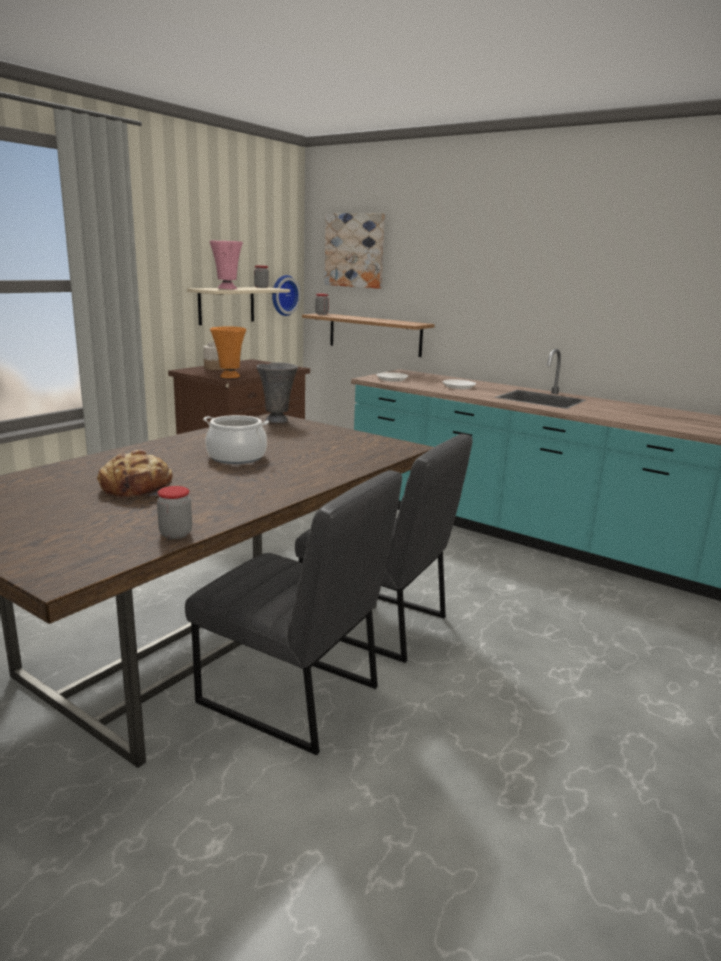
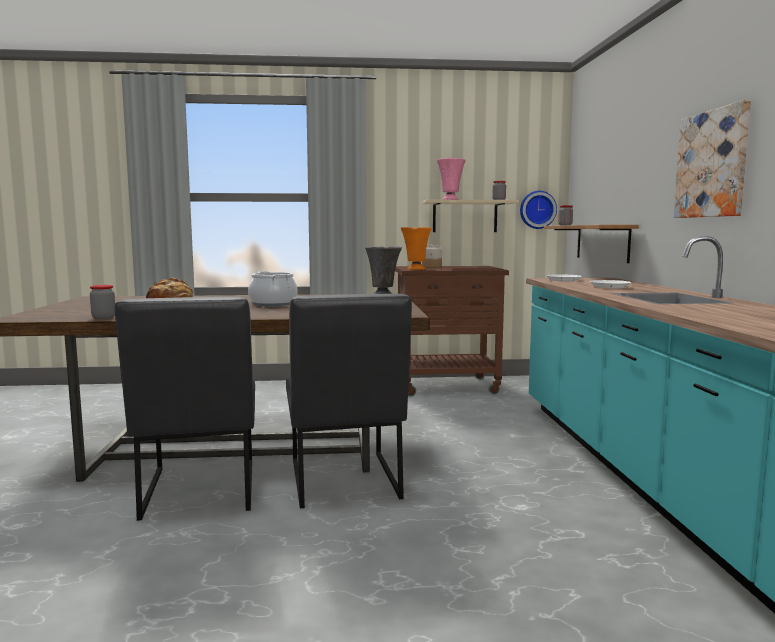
camera: 50 degrees right, 10 degrees down
picture [324,213,385,289] -> picture moved to [674,100,751,218]

